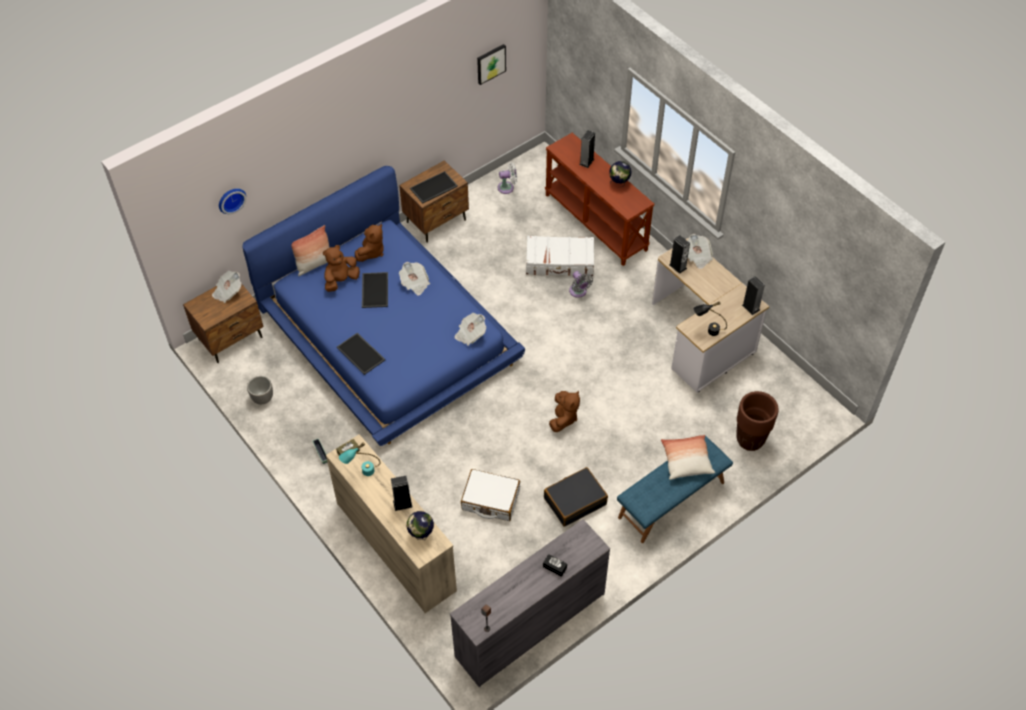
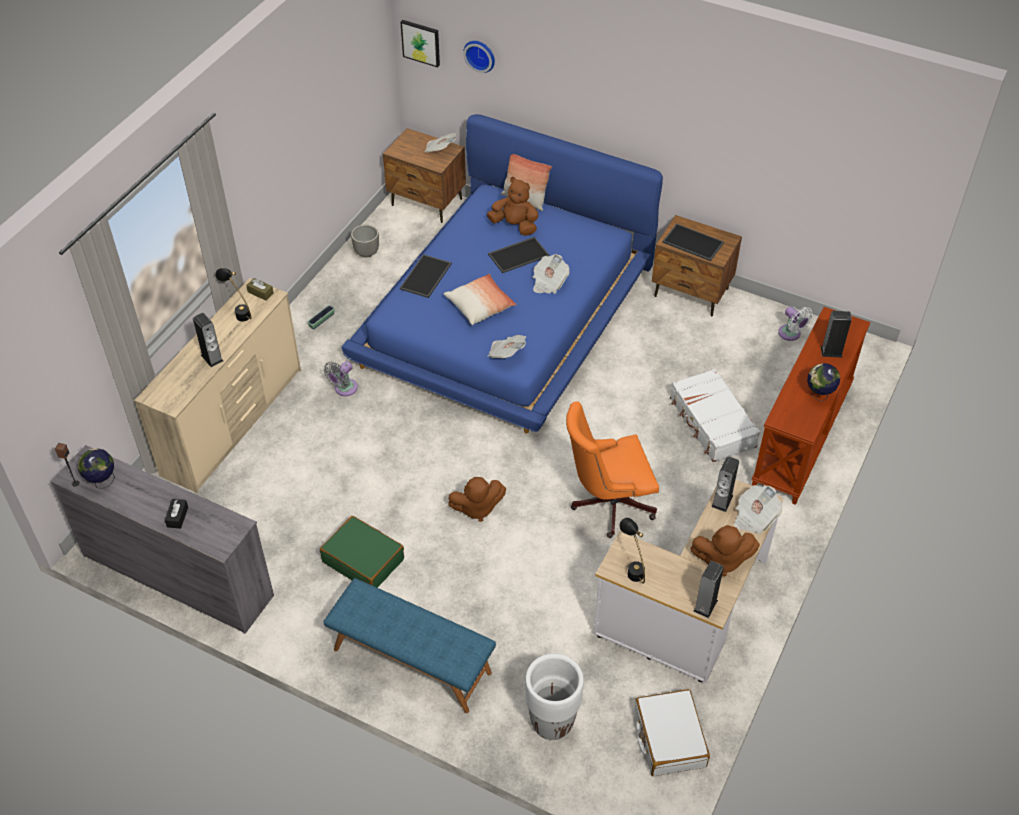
camera: 65 degrees right, 5 degrees down
turquoise table lamp [339,443,381,476] -> black table lamp [215,268,252,321]
brown plush toy [355,224,384,262] -> brown plush toy moved to [690,525,760,576]
globe [407,511,434,540] -> globe moved to [78,448,115,489]
white suitcase [461,469,520,521] -> white suitcase moved to [635,689,710,776]
picture [477,44,506,85] -> picture moved to [401,20,440,67]
black suitcase [544,467,608,527] -> green suitcase [320,516,404,588]
grey fan [569,271,593,298] -> grey fan moved to [324,361,358,396]
pillow [661,435,715,480] -> pillow moved to [444,274,517,325]
brown planter [736,391,778,451] -> white planter [525,653,584,740]
none -> orange office chair [566,401,659,538]

